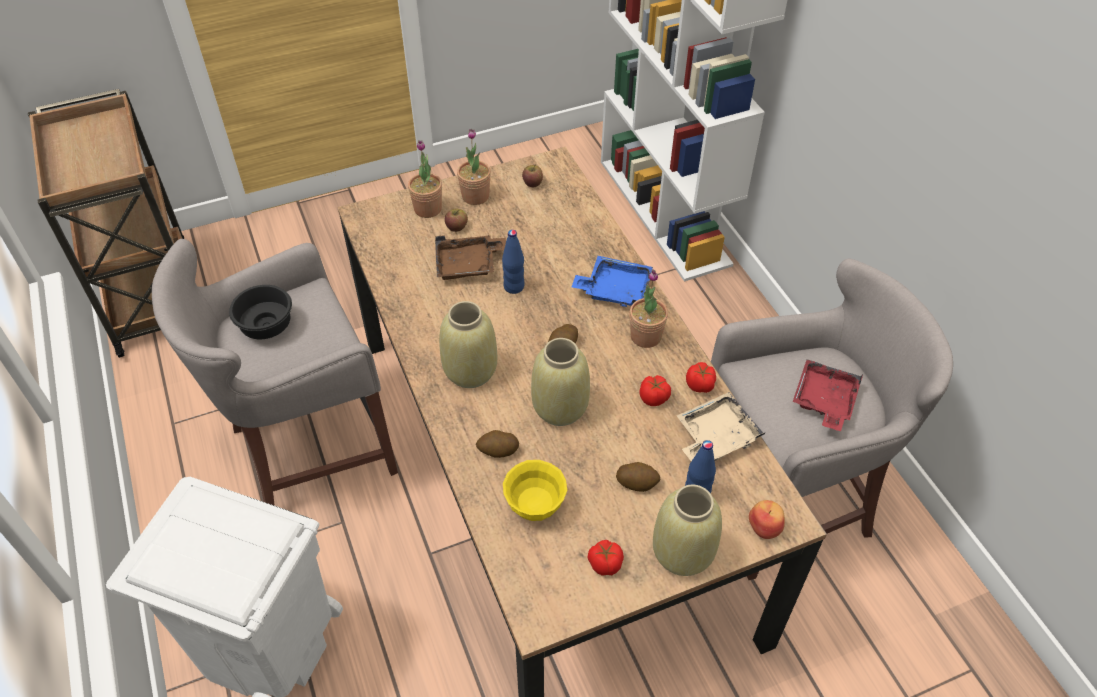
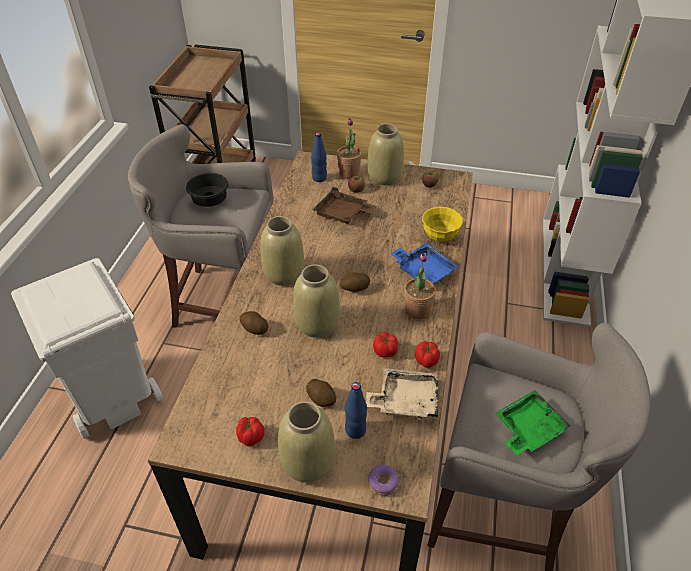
camera: 35 degrees right, 5 degrees down
potted plant [457,129,491,205] -> beige vase [368,124,404,185]
blue bottle [502,230,524,294] -> blue bottle moved to [311,132,327,182]
yellow bowl [503,460,567,521] -> yellow bowl moved to [422,207,463,242]
apple [749,500,785,539] -> donut [368,465,399,496]
red tray [793,360,863,431] -> green tray [496,390,571,456]

